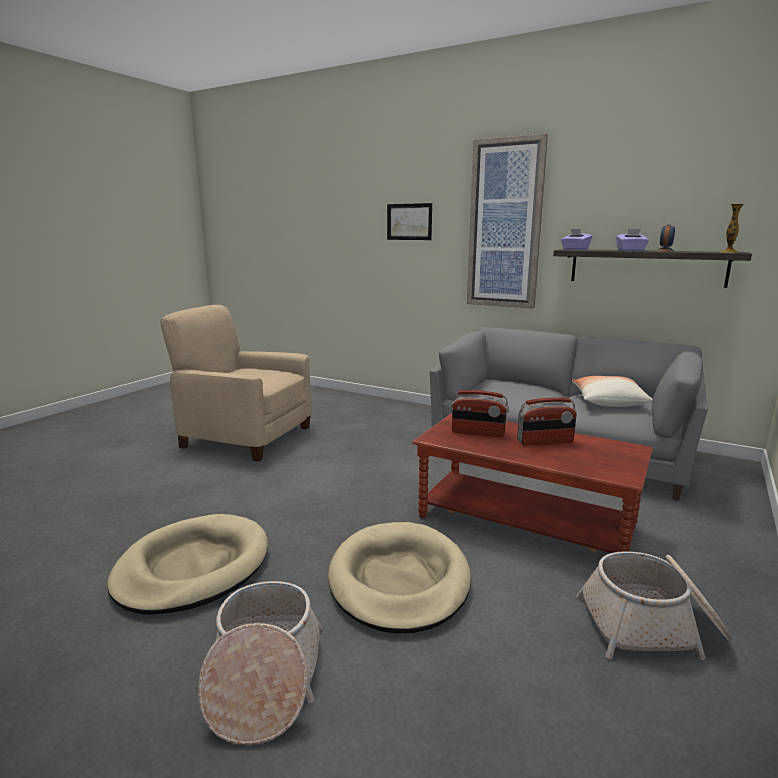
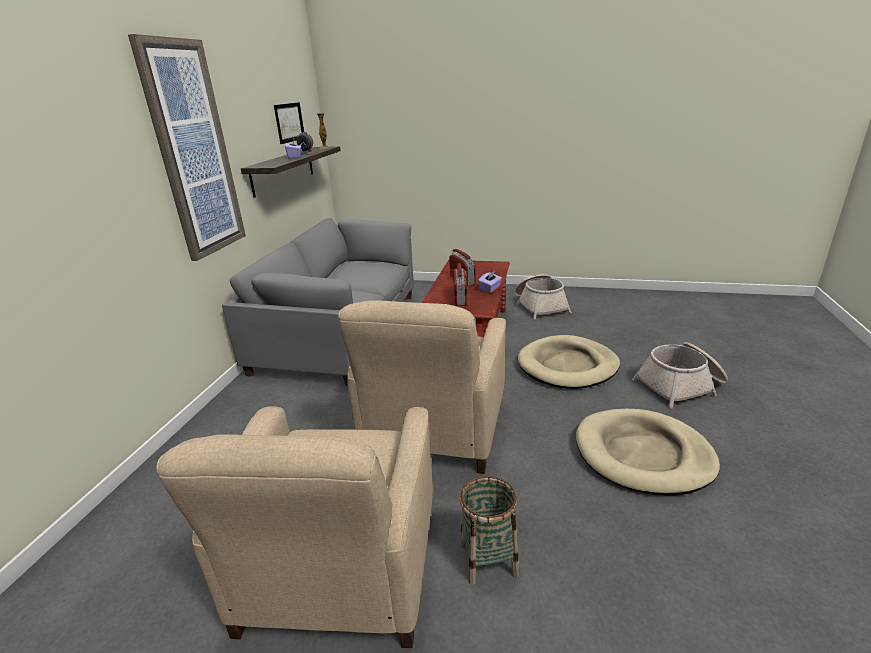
camera: 105 degrees left, 10 degrees up
picture [387,203,432,240] -> picture moved to [274,102,304,144]
purple tissue box [561,229,592,250] -> purple tissue box moved to [478,271,502,293]
pillow [572,376,653,407] -> none
none -> beige armchair [338,300,506,474]
none -> basket [460,476,519,585]

